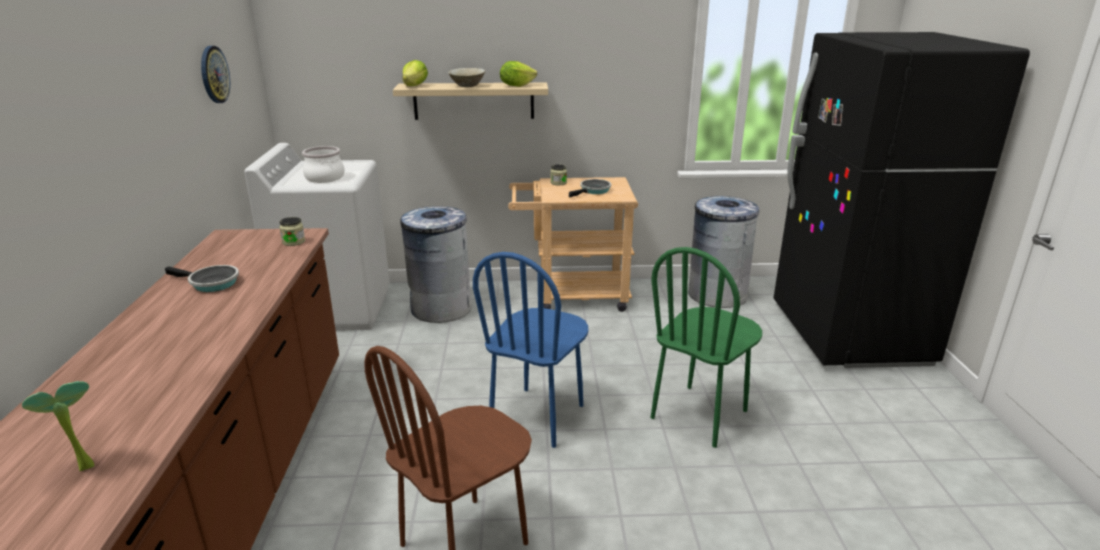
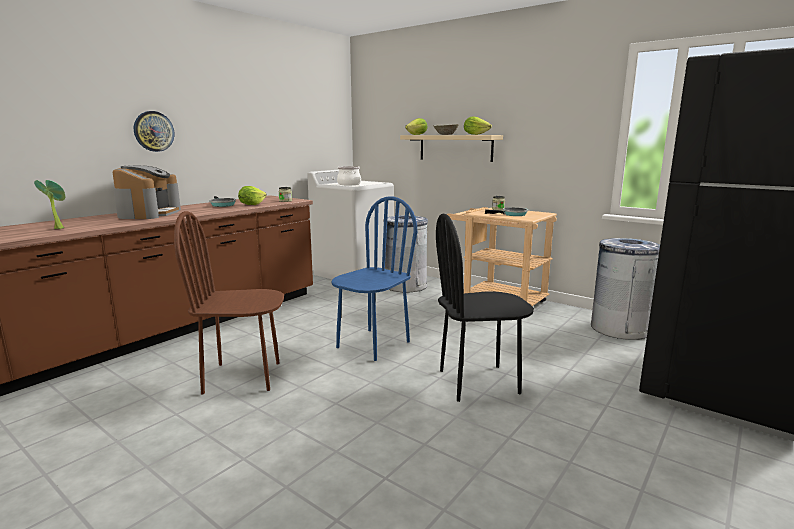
camera: 40 degrees right, 10 degrees down
wall clock [201,46,230,103] -> wall clock moved to [134,111,174,152]
blue chair [473,252,588,448] -> blue chair turned 150 degrees clockwise [332,196,417,361]
green chair [651,247,762,448] -> black chair [436,214,534,402]
none -> coffee machine [113,165,181,219]
none -> lettuce [238,186,267,205]

